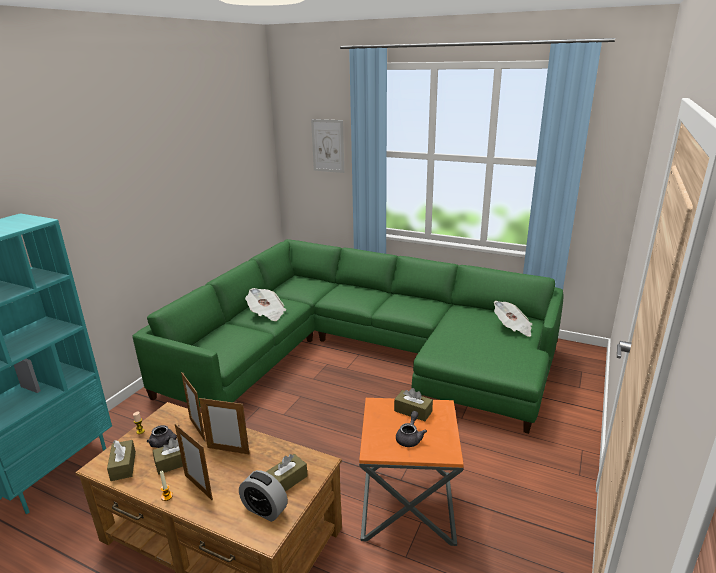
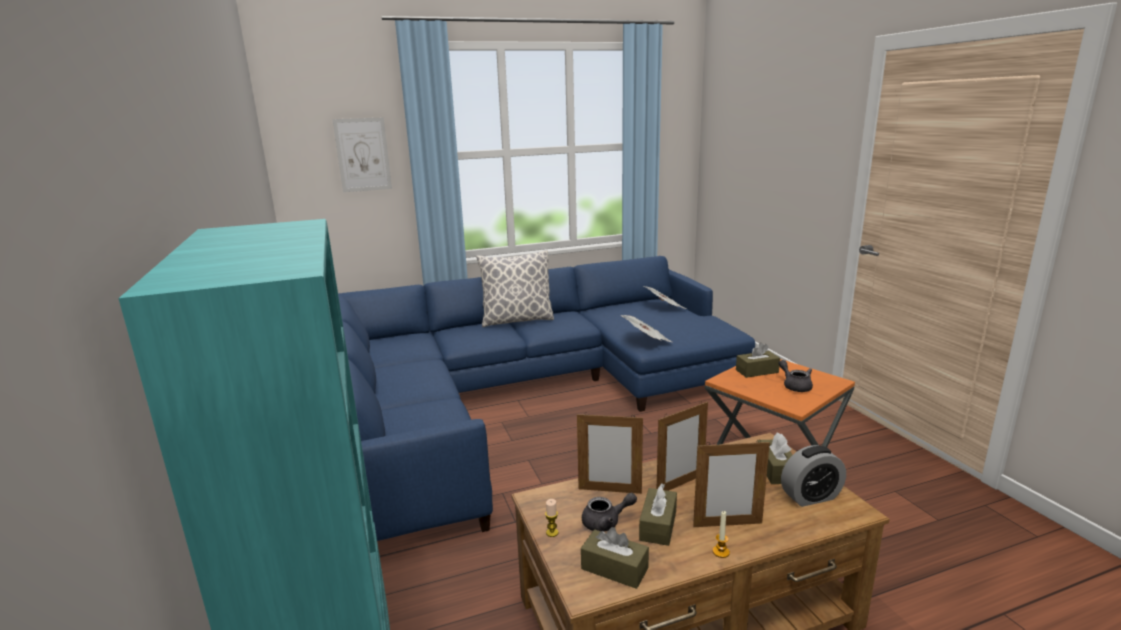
camera: 45 degrees left, 5 degrees down
green sofa [132,239,564,434] -> blue sofa [338,256,755,541]
newspaper [245,288,286,321] -> newspaper moved to [621,315,672,342]
none -> pillow [476,250,554,327]

